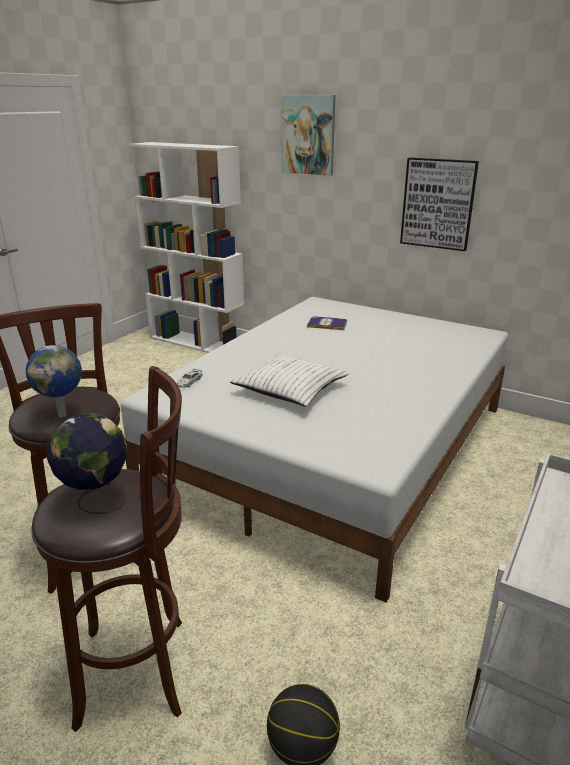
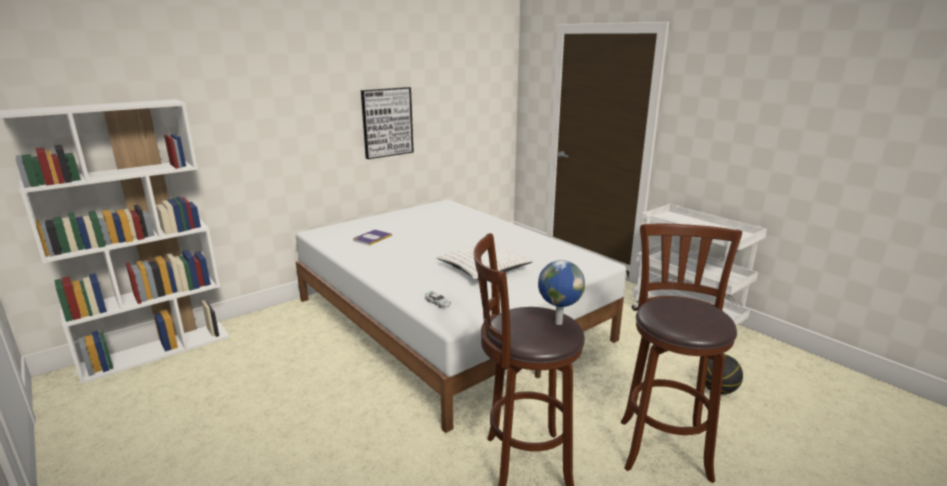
camera: 70 degrees left, 5 degrees down
globe [47,413,127,514] -> none
picture [281,95,336,176] -> none

